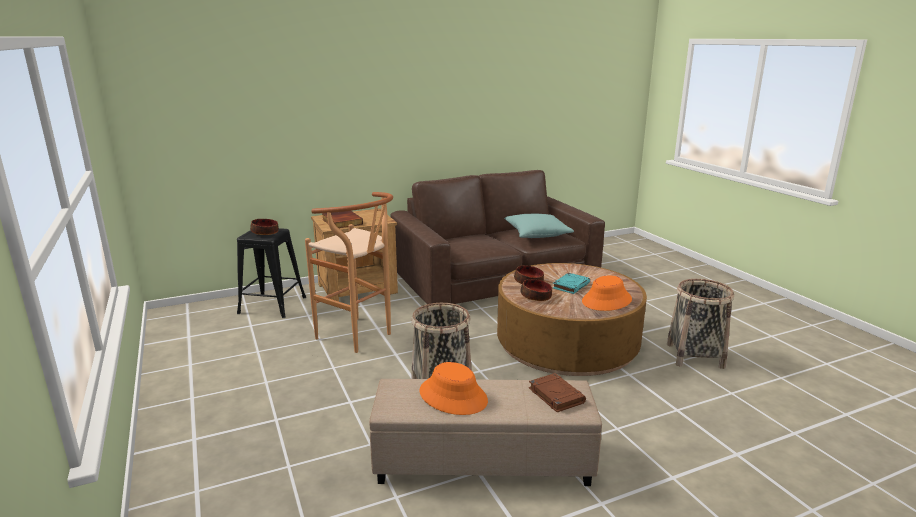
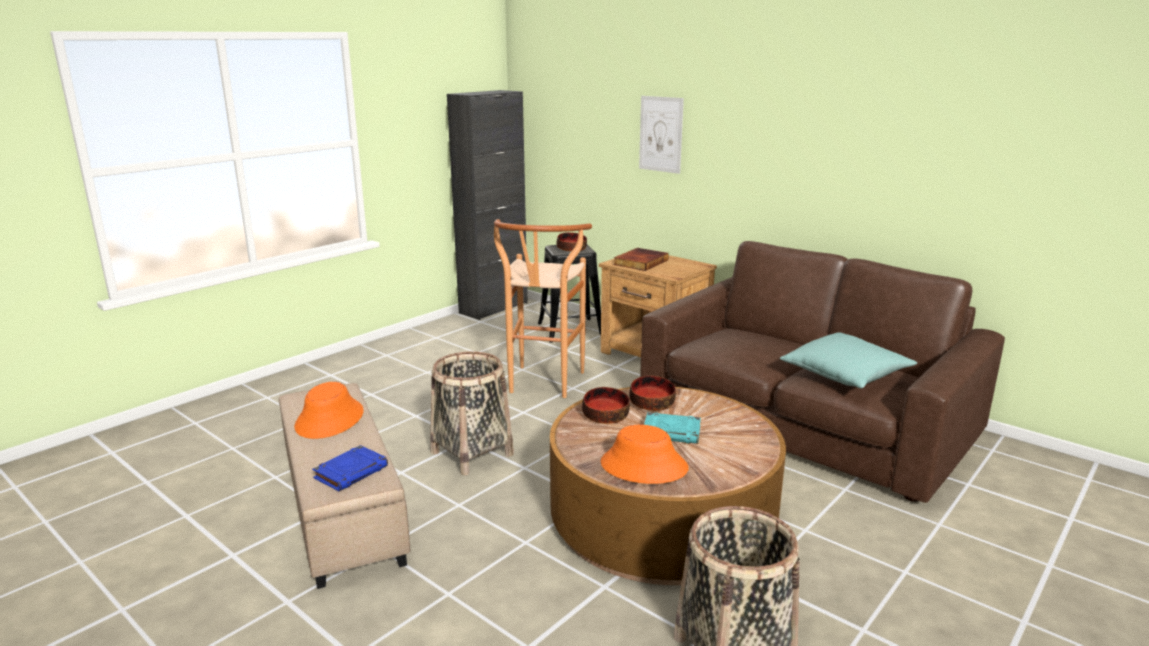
camera: 65 degrees right, 0 degrees up
brown book [529,373,586,412] -> blue book [312,445,388,491]
none -> black cabinet [447,90,527,320]
none -> picture [639,96,684,174]

